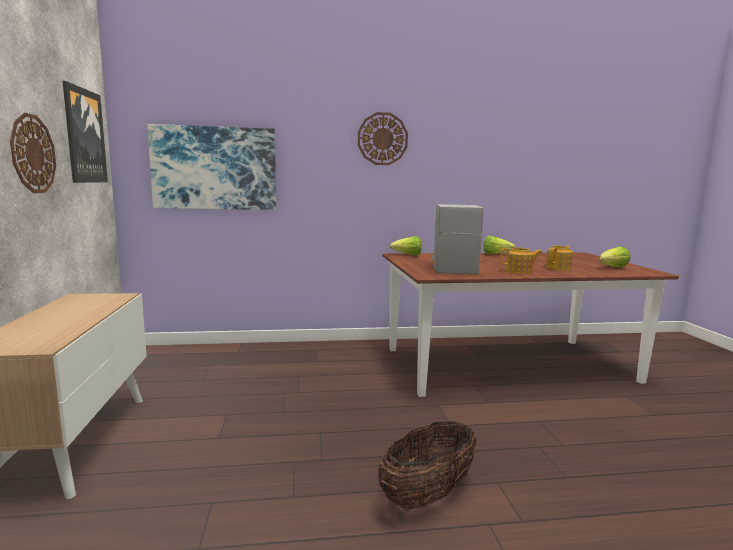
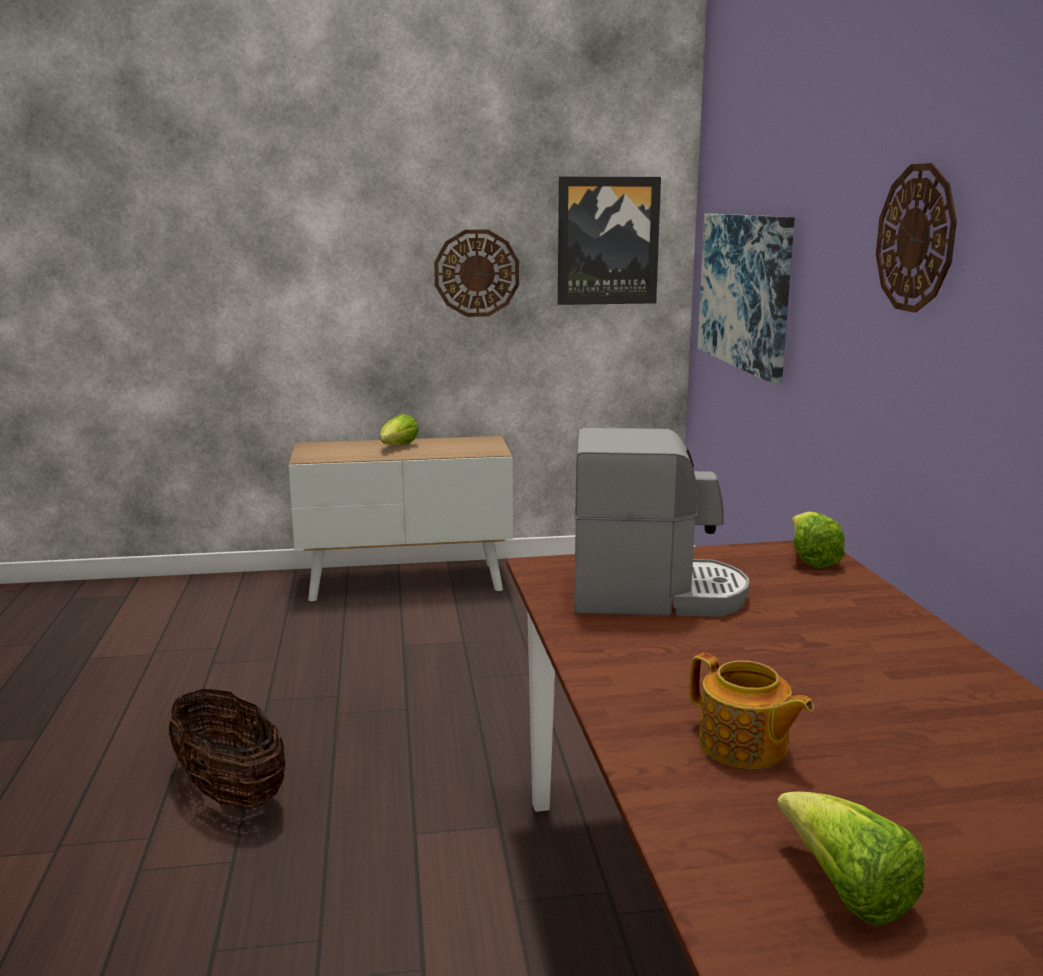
camera: 90 degrees right, 5 degrees up
lettuce [484,236,516,254] -> lettuce moved to [380,414,419,445]
teapot [500,248,542,274] -> none

